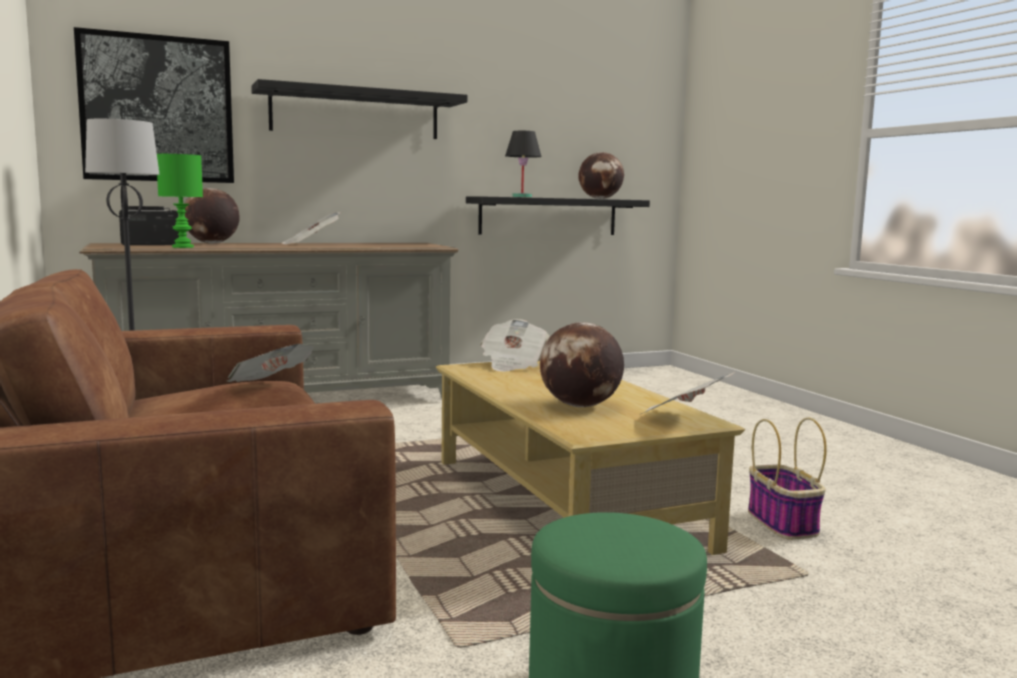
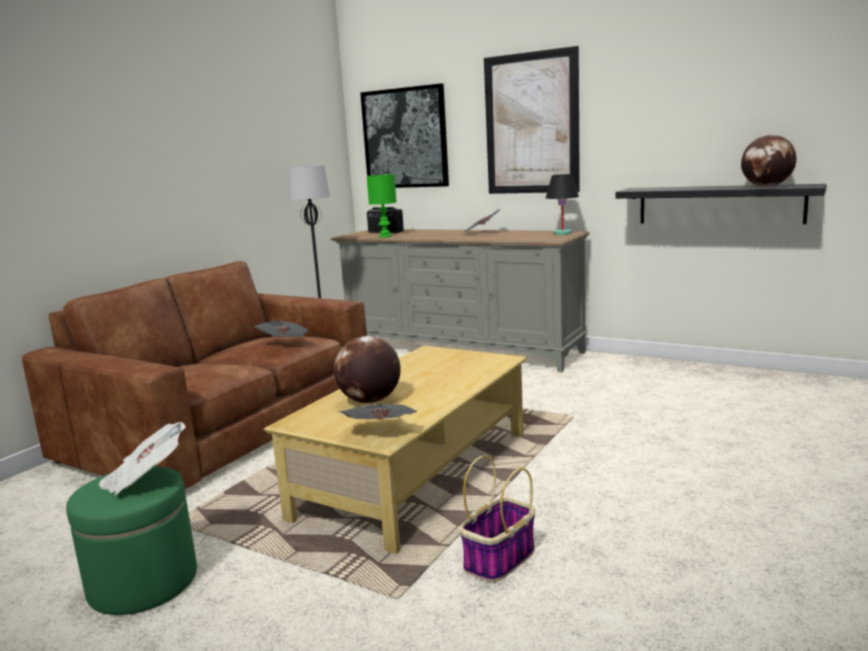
camera: 55 degrees right, 5 degrees up
globe [184,188,240,244] -> none
black shelf [251,79,467,139] -> picture [484,46,580,194]
newspaper [481,319,550,372] -> newspaper moved to [99,422,186,495]
black table lamp [505,131,541,197] -> black table lamp moved to [546,174,579,235]

